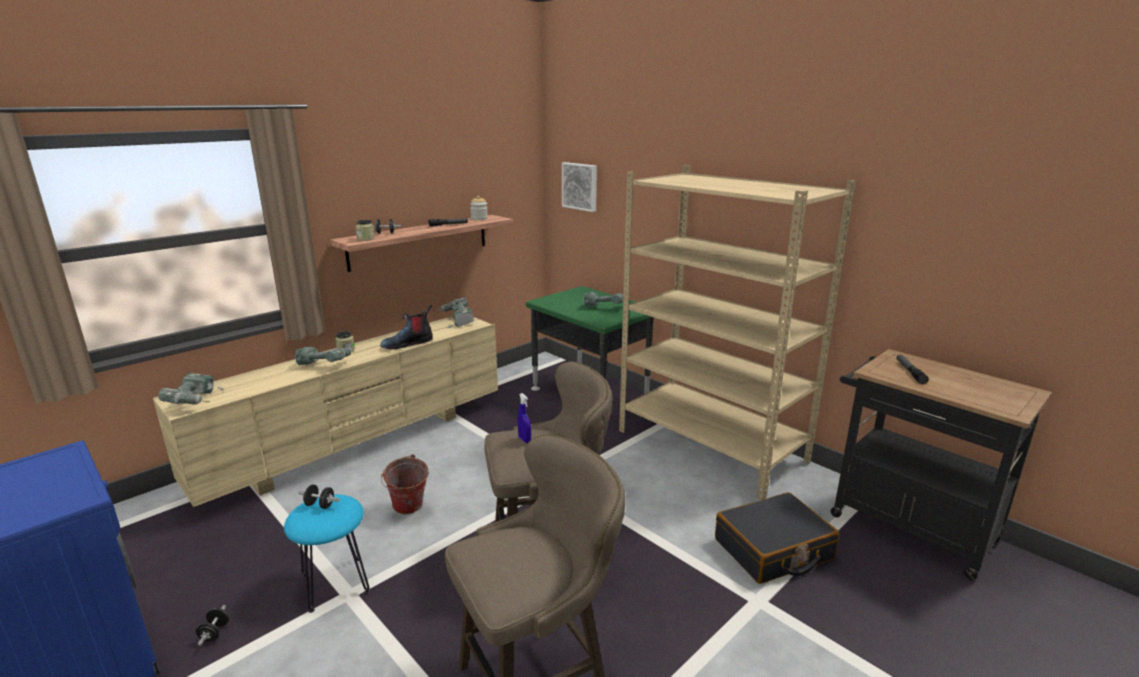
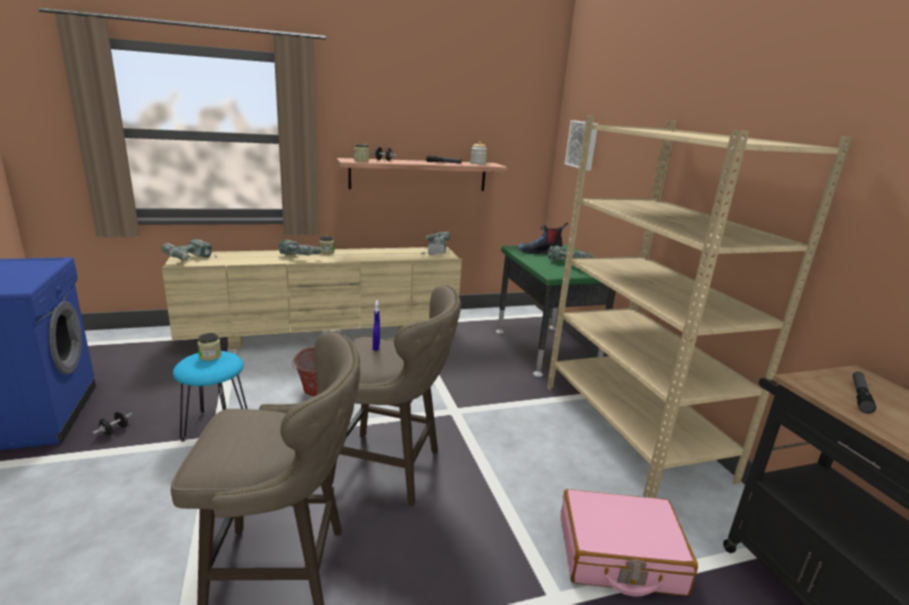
camera: 25 degrees right, 0 degrees up
black dumbbell [298,484,340,509] -> jar [197,333,221,361]
boot [380,304,433,349] -> boot moved to [517,222,568,254]
black suitcase [715,492,839,584] -> pink suitcase [560,489,698,597]

